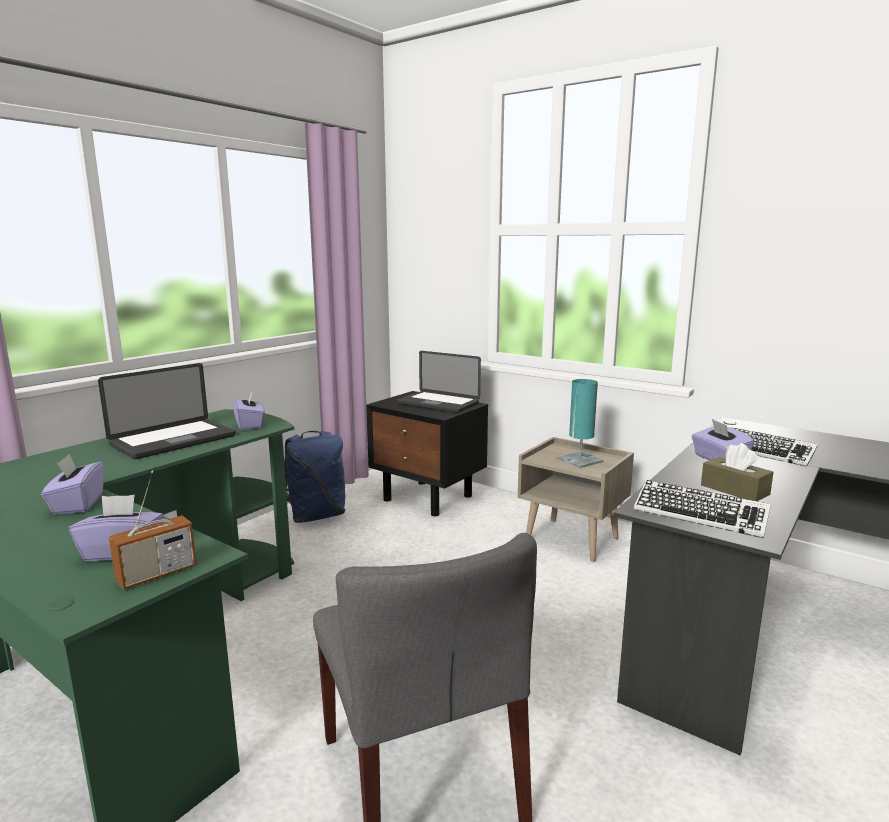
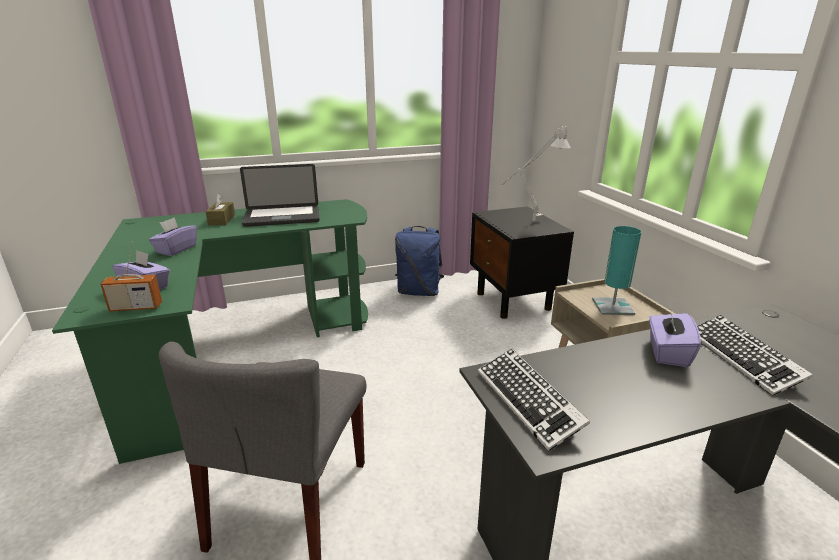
camera: 35 degrees right, 10 degrees up
purple tissue box [232,390,265,430] -> none
laptop [397,351,481,413] -> grey table lamp [501,125,571,221]
brown tissue box [701,443,774,501] -> brown tissue box moved to [206,193,235,225]

